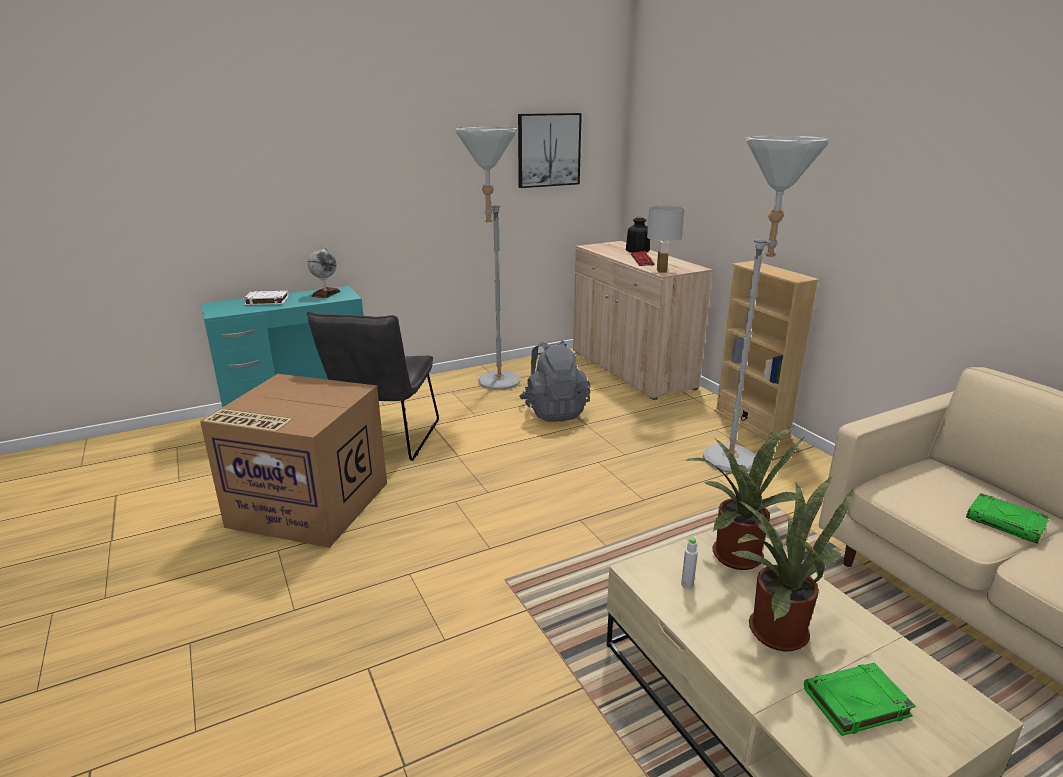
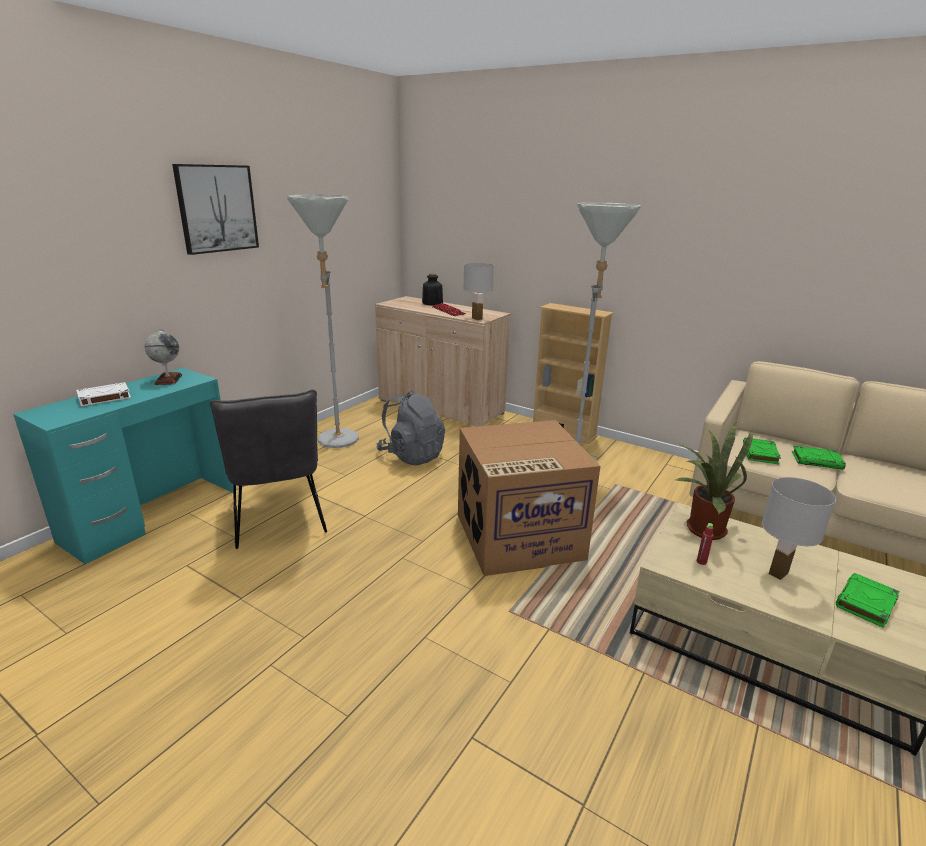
camera: 30 degrees left, 0 degrees up
cardboard box [200,374,387,548] -> cardboard box moved to [458,420,600,576]
picture [518,113,582,188] -> picture moved to [172,164,259,255]
grey bottle [681,537,698,589] -> red bottle [697,523,714,565]
potted plant [730,476,853,652] -> white table lamp [762,477,836,580]
none -> green book [743,437,781,465]

